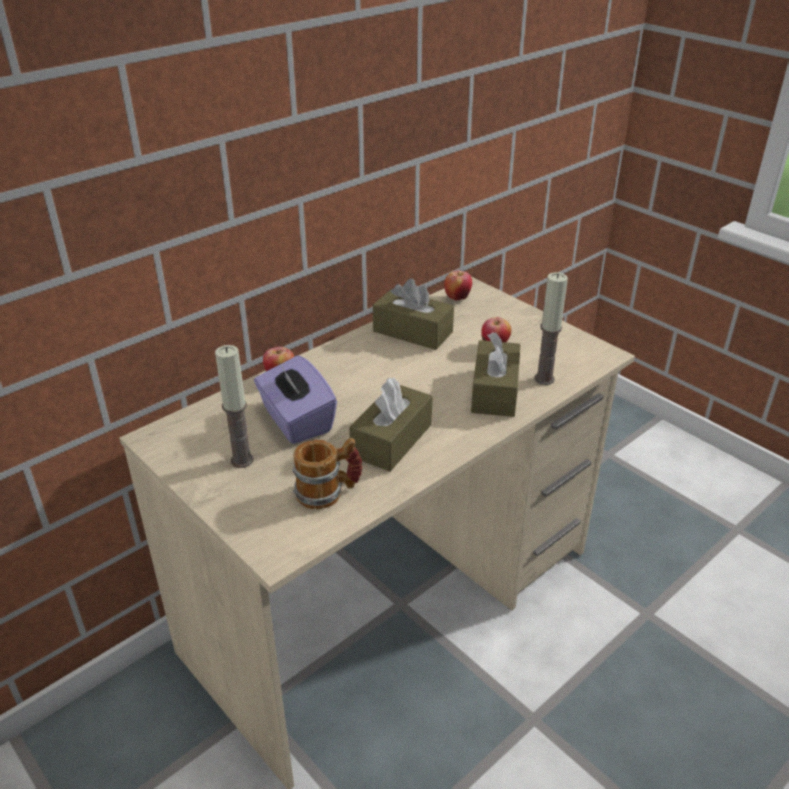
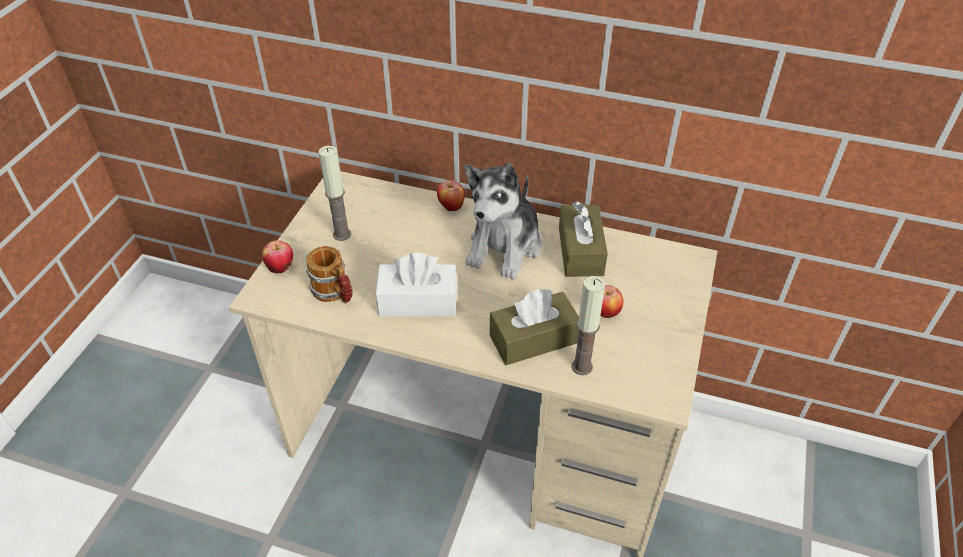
camera: 60 degrees right, 10 degrees up
purple tissue box [254,355,337,444] -> none
brown tissue box [349,377,432,472] -> white tissue box [376,253,457,316]
apple [444,271,472,301] -> apple moved to [262,240,293,273]
none -> plush toy [465,162,542,280]

